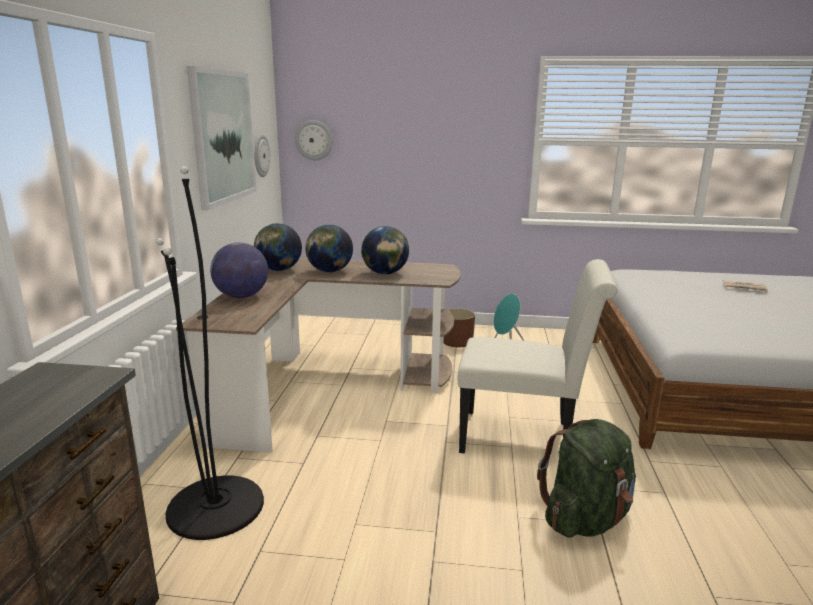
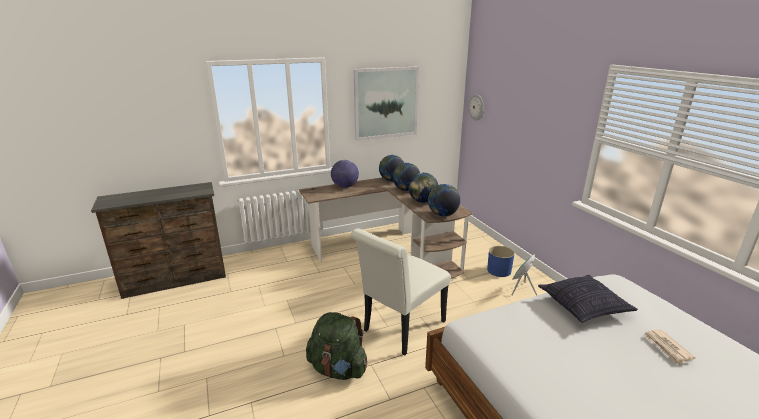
camera: 60 degrees right, 5 degrees up
black floor lamp [156,166,264,540] -> none
wall clock [254,134,270,177] -> none
brown planter [444,308,475,347] -> blue planter [487,246,515,277]
white chair [458,259,618,454] -> white chair turned 60 degrees clockwise [351,229,451,356]
none -> globe [428,184,460,216]
none -> pillow [538,275,638,323]

